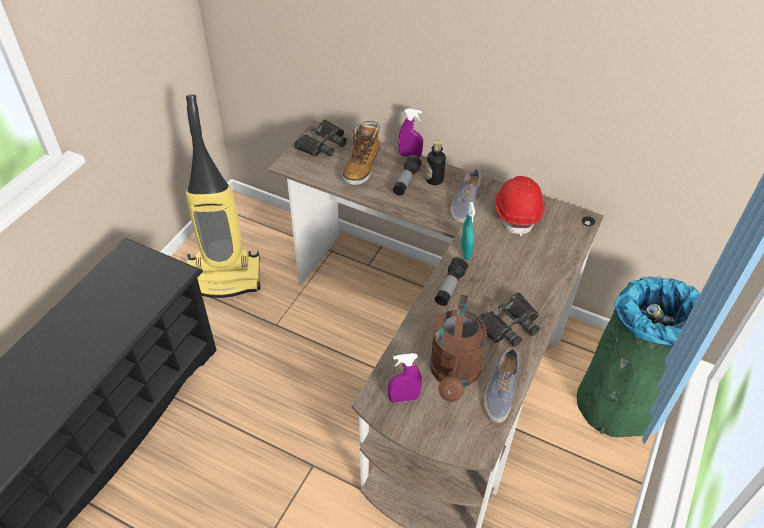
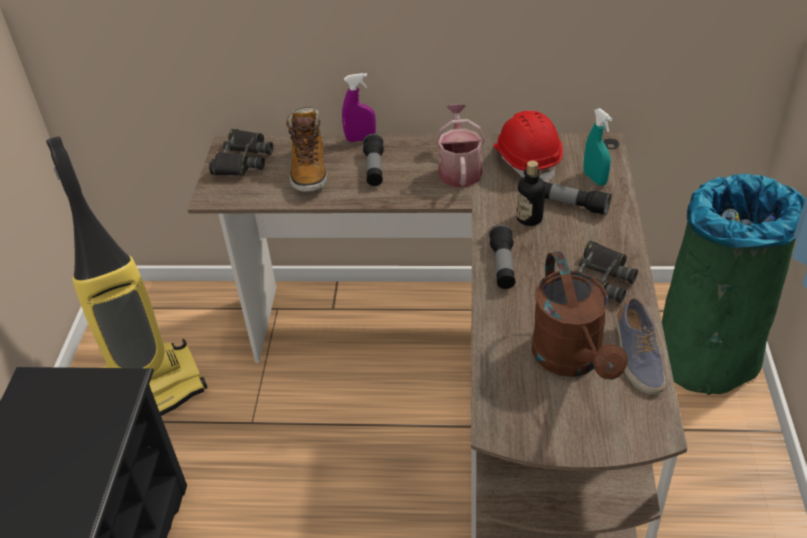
camera: 20 degrees left, 5 degrees down
purple spray bottle [388,353,422,403] -> none
bottle [426,140,446,185] -> bottle moved to [517,160,545,226]
shoe [451,167,481,223] -> watering can [435,104,485,187]
turquoise spray bottle [461,202,475,260] -> turquoise spray bottle moved to [584,108,612,186]
none -> flashlight [544,182,611,216]

